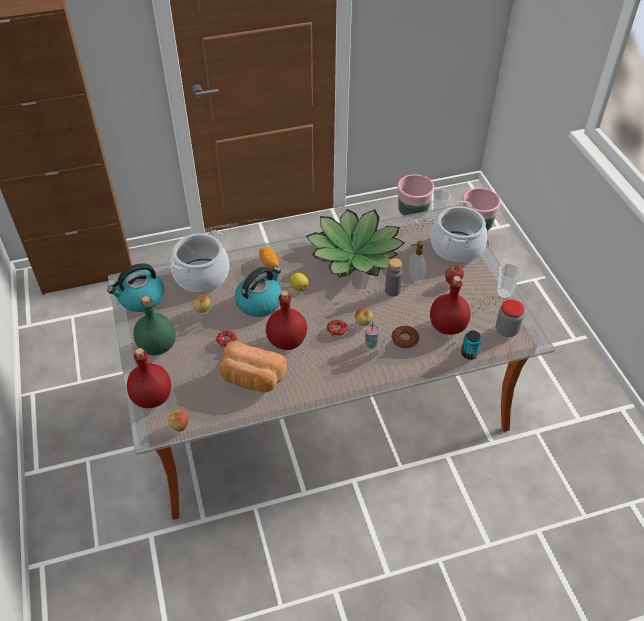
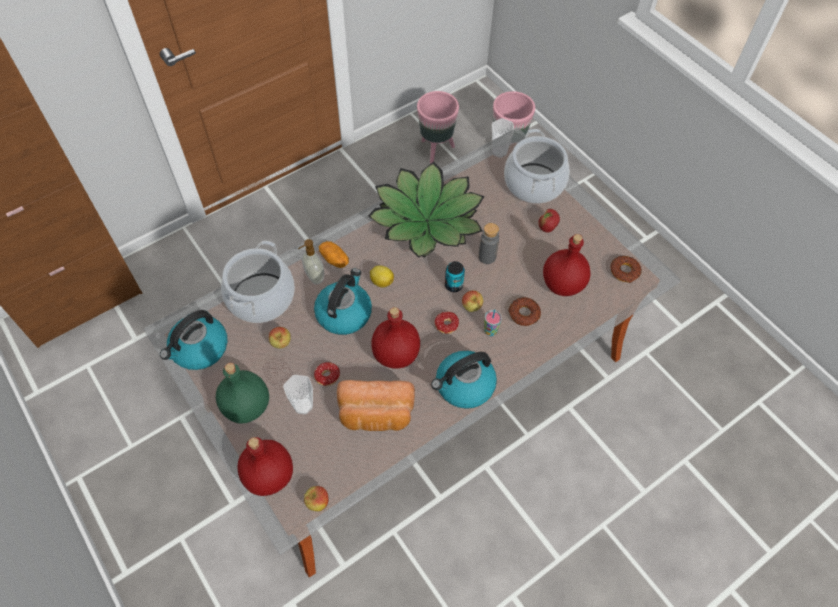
camera: 20 degrees left, 10 degrees up
soap dispenser [409,241,426,283] -> soap dispenser moved to [298,239,324,284]
can [461,330,481,359] -> can moved to [445,261,465,292]
jar [496,299,525,337] -> donut [610,256,642,283]
cup [497,263,521,299] -> cup moved to [283,375,313,414]
none -> kettle [431,351,497,409]

